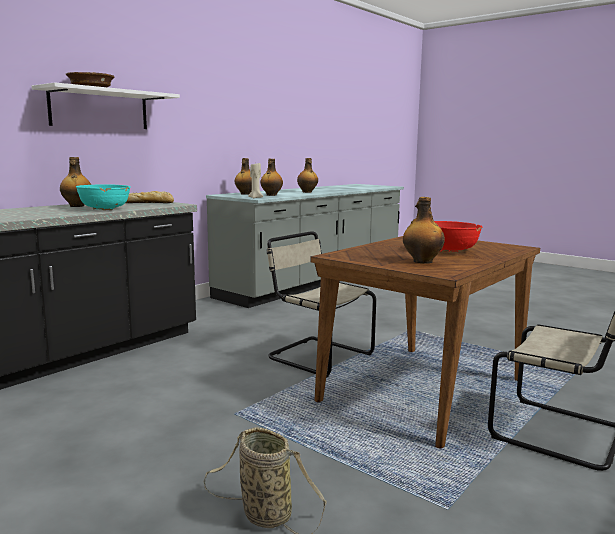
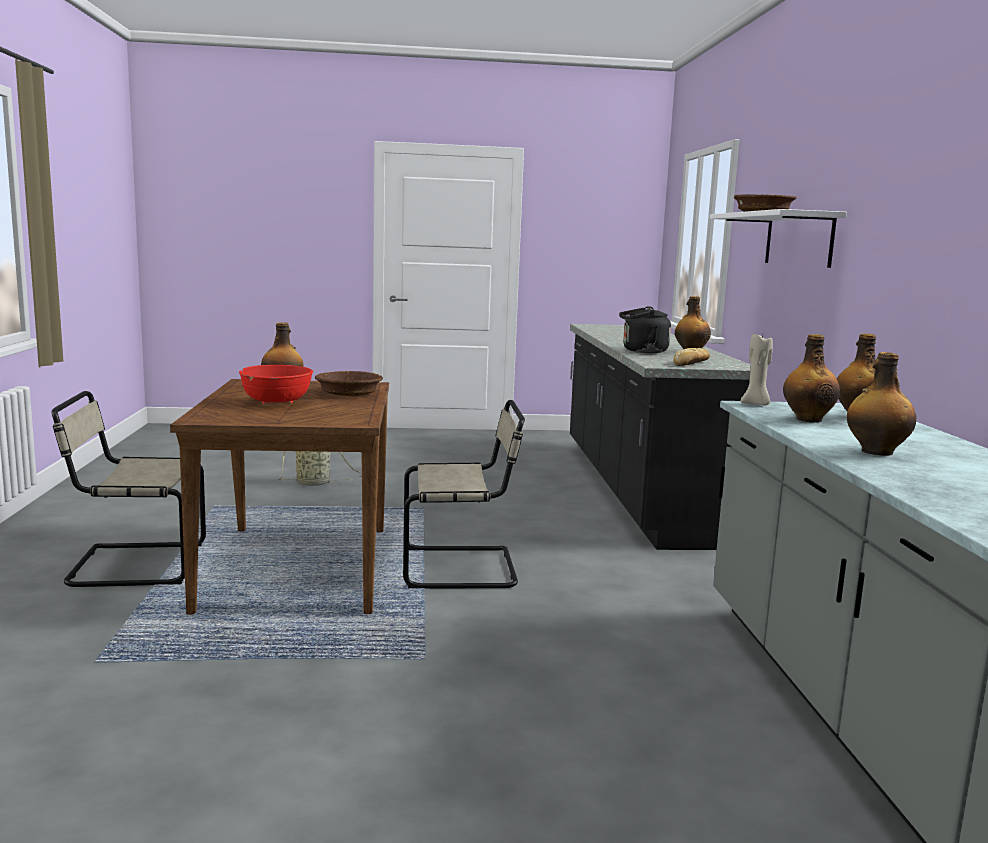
camera: 135 degrees right, 0 degrees up
turquoise bowl [76,184,131,210] -> black kettle [619,306,671,353]
none -> brown bowl [315,371,383,396]

